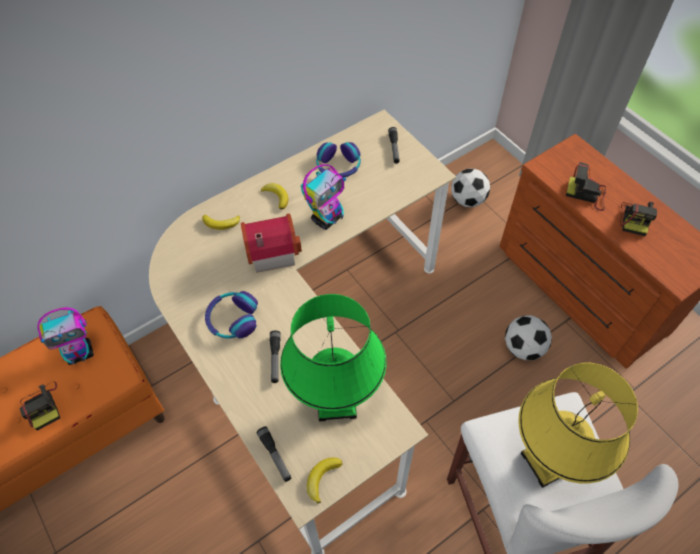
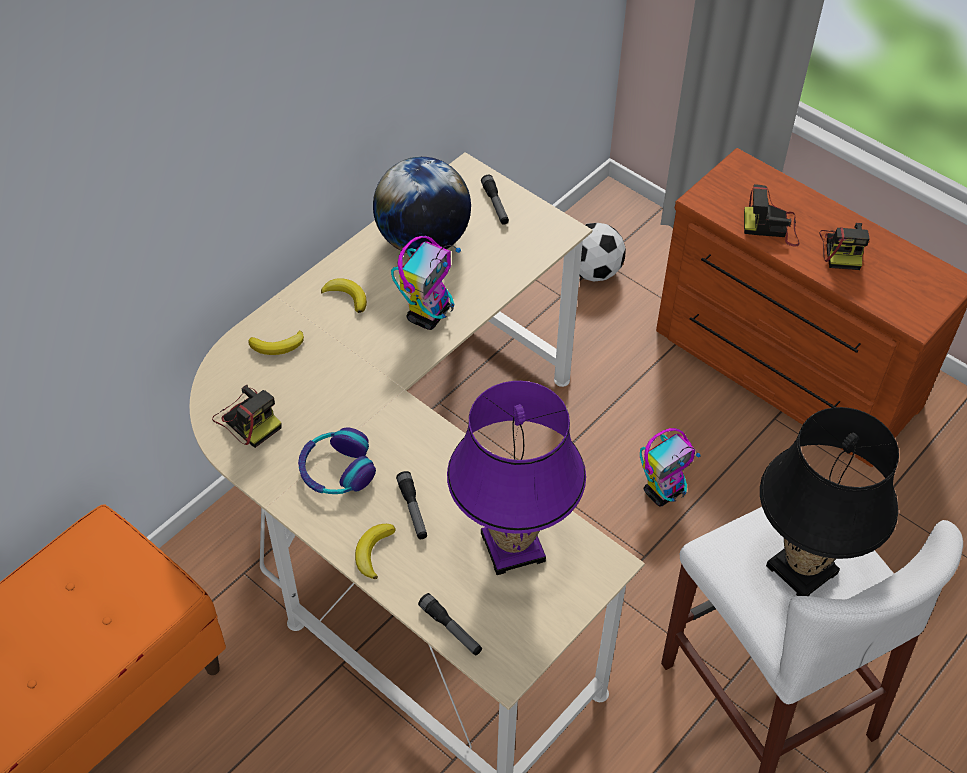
camera: 15 degrees left, 5 degrees down
camera [20,381,60,431] -> camera moved to [212,385,282,448]
toy robot [37,307,94,365] -> toy robot moved to [640,428,701,507]
toy house [241,213,302,273] -> none
green table lamp [280,294,386,422] -> purple table lamp [447,381,586,575]
banana [307,458,343,503] -> banana moved to [355,524,395,579]
headphones [316,142,361,177] -> globe [373,157,471,255]
football [505,315,552,360] -> none
yellow table lamp [518,363,638,488] -> black table lamp [760,407,899,596]

